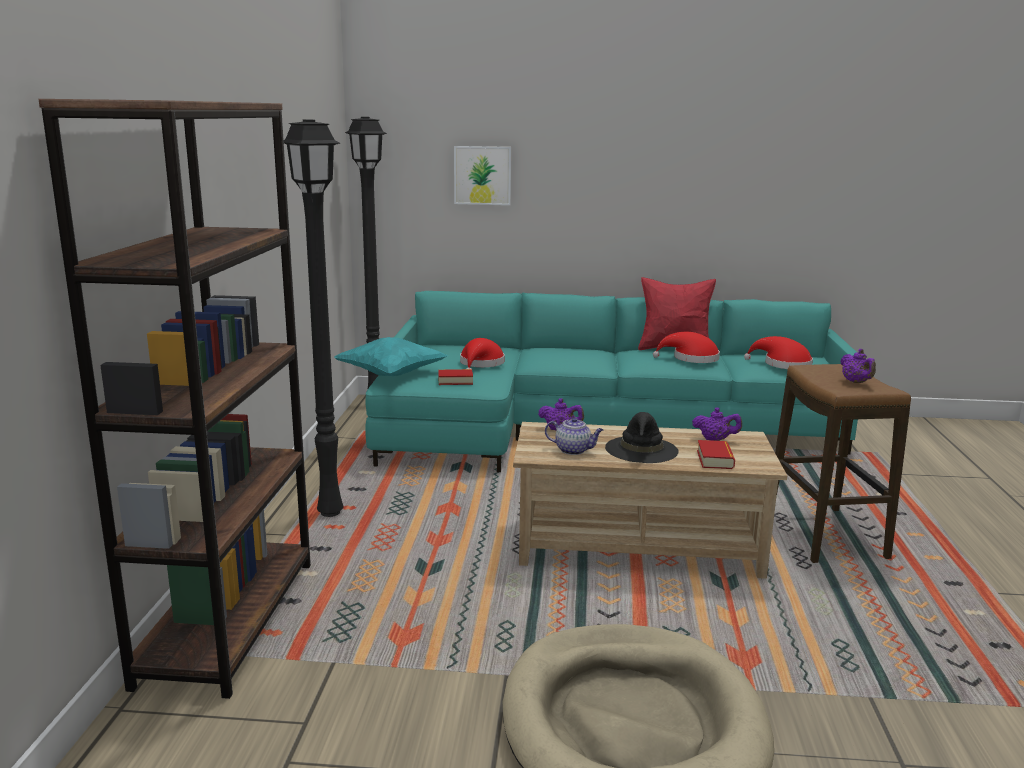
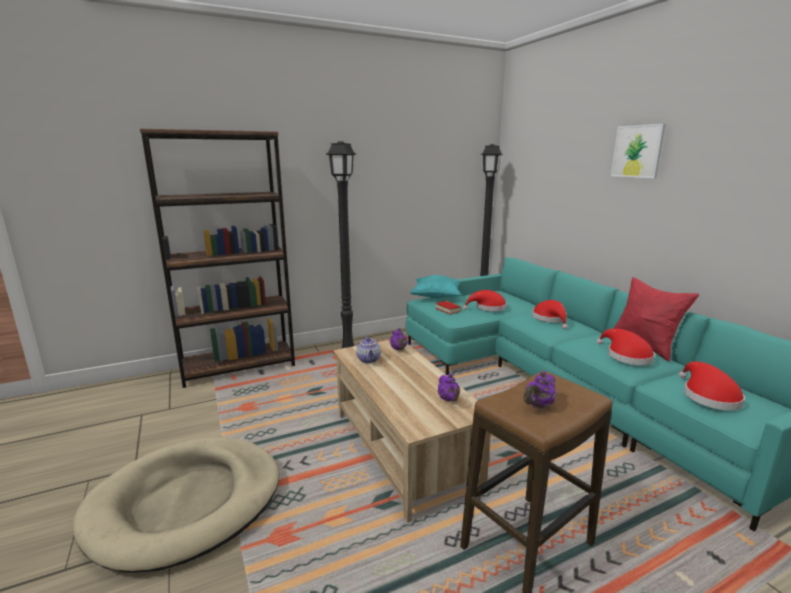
camera: 60 degrees right, 0 degrees up
picture [454,146,511,205] -> picture moved to [611,124,666,178]
black hat [605,412,679,463] -> none
book [697,440,735,469] -> none
none -> red hat [532,300,568,329]

